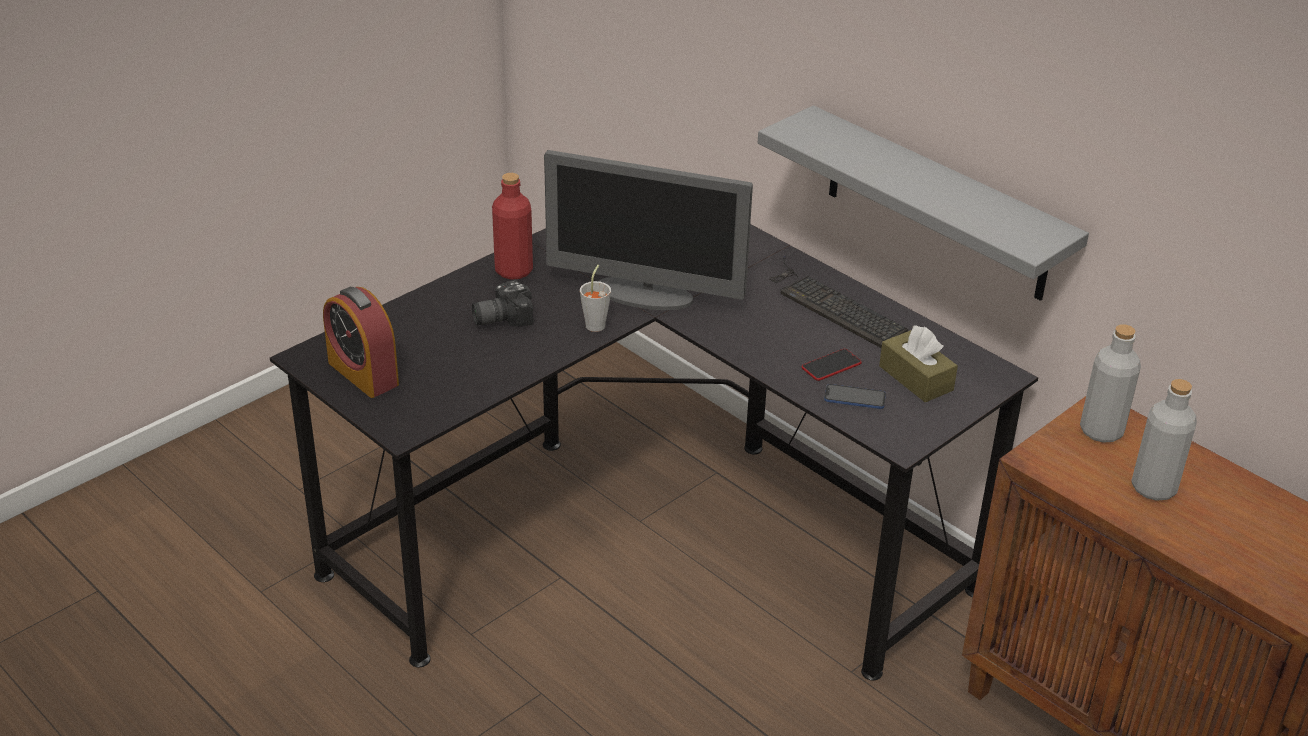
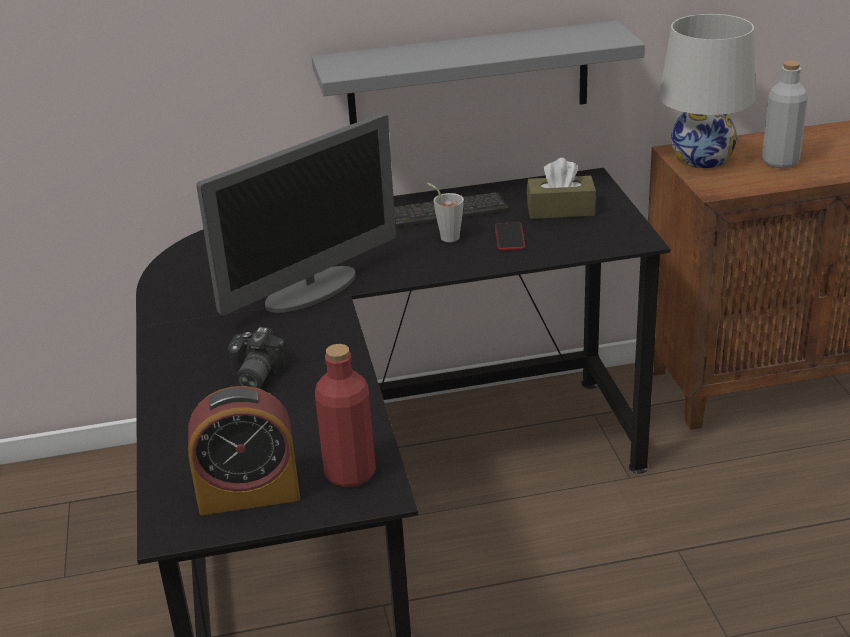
camera: 55 degrees left, 5 degrees down
red bottle [492,173,533,280] -> red bottle moved to [315,344,376,487]
grey cup [580,265,611,332] -> grey cup moved to [427,183,464,242]
phone [824,384,886,409] -> none
grey bottle [1080,324,1141,443] -> white table lamp [659,14,756,168]

